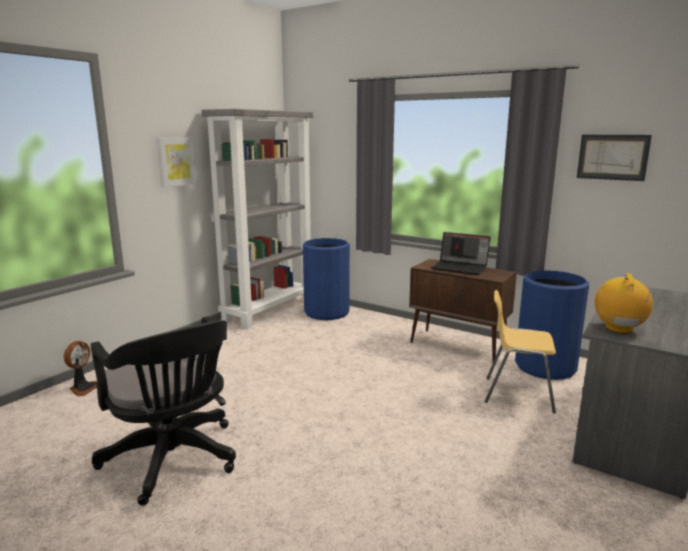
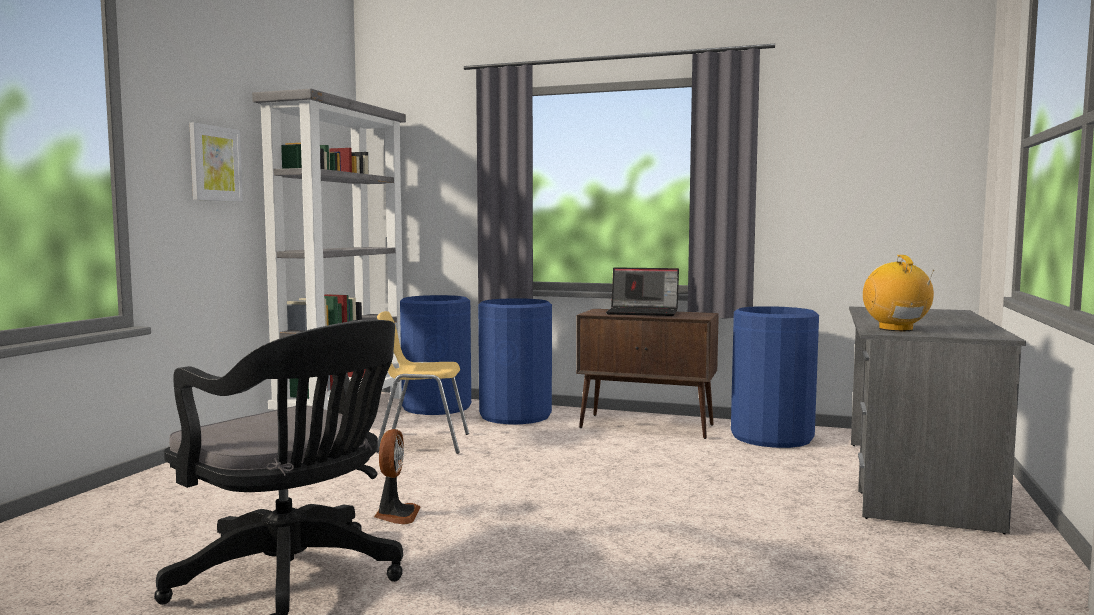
camera: 15 degrees left, 10 degrees down
fan [64,341,97,396] -> fan moved to [374,429,421,525]
yellow chair [485,290,556,414] -> yellow chair moved to [376,311,469,454]
picture [577,135,652,181] -> none
none -> blue trash can [478,298,552,424]

